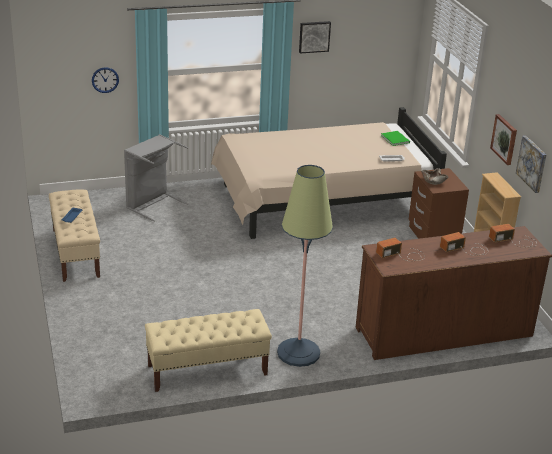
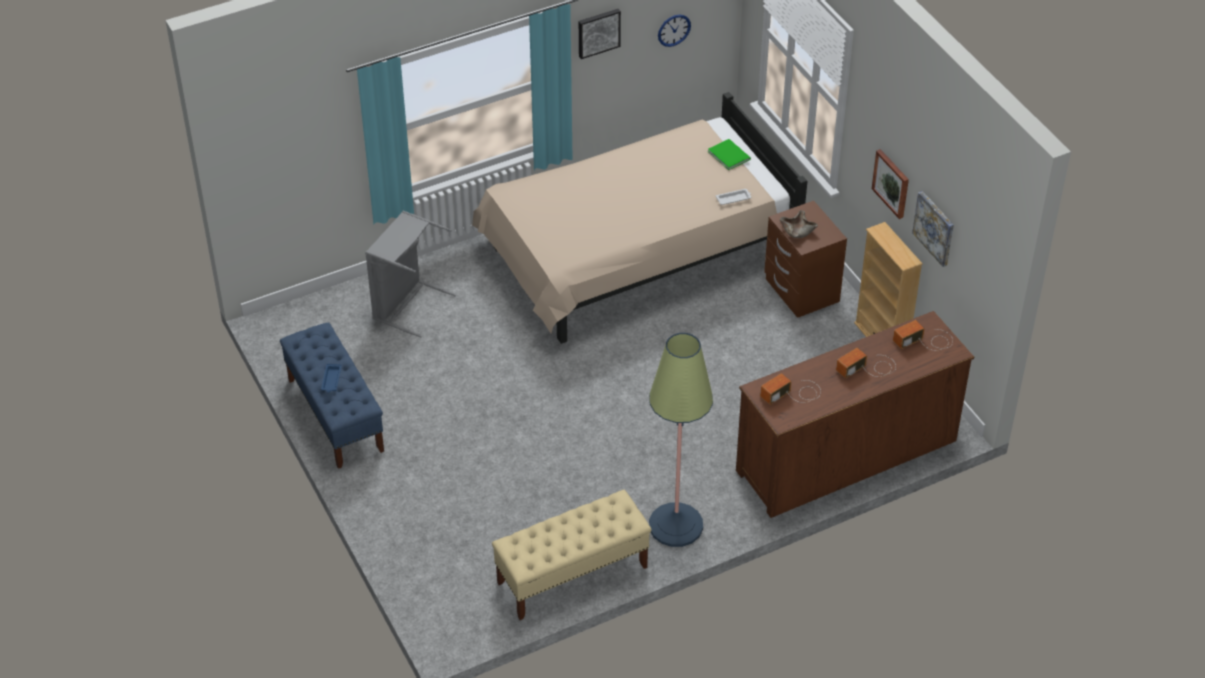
camera: 10 degrees left, 15 degrees up
beige bench [49,189,100,282] -> blue bench [280,322,384,469]
wall clock [92,67,119,93] -> wall clock moved to [658,15,691,47]

